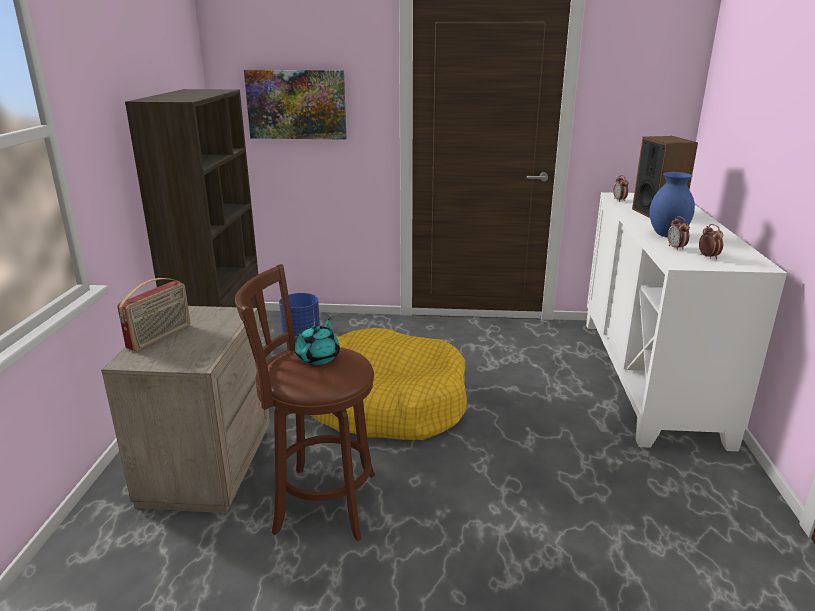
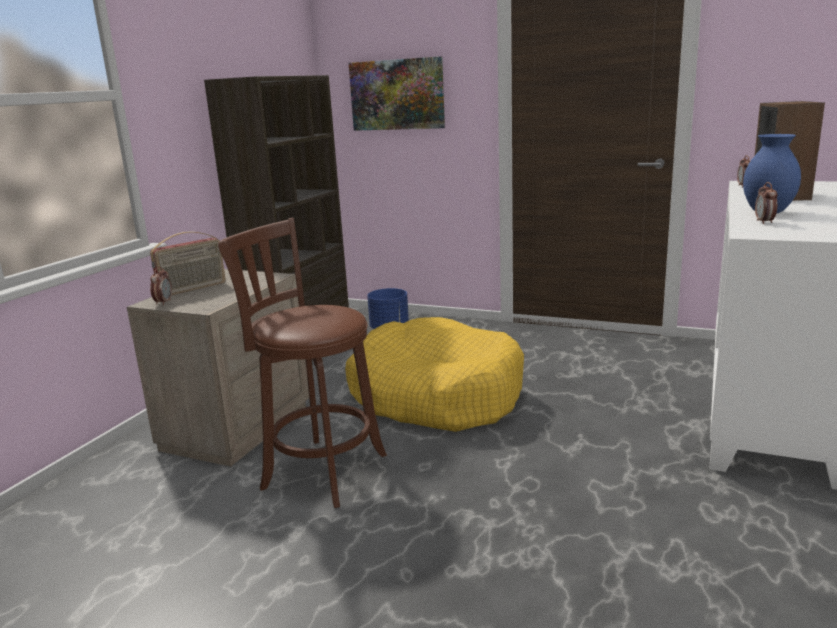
camera: 20 degrees right, 5 degrees down
turquoise teapot [295,318,340,365] -> none
alarm clock [699,224,723,259] -> alarm clock moved to [150,267,172,305]

